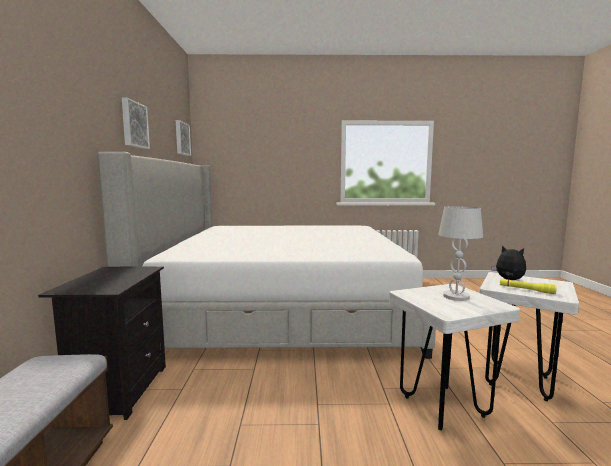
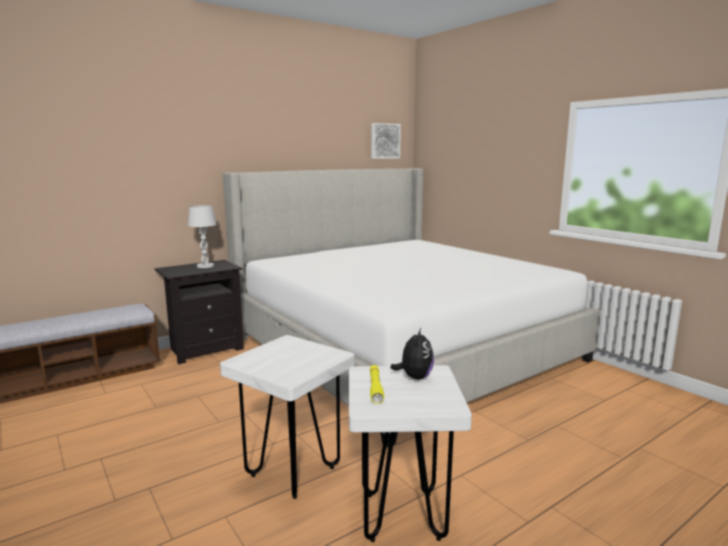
camera: 55 degrees right, 5 degrees up
picture [122,97,150,149] -> none
white table lamp [438,206,483,301] -> white table lamp moved to [188,205,217,268]

